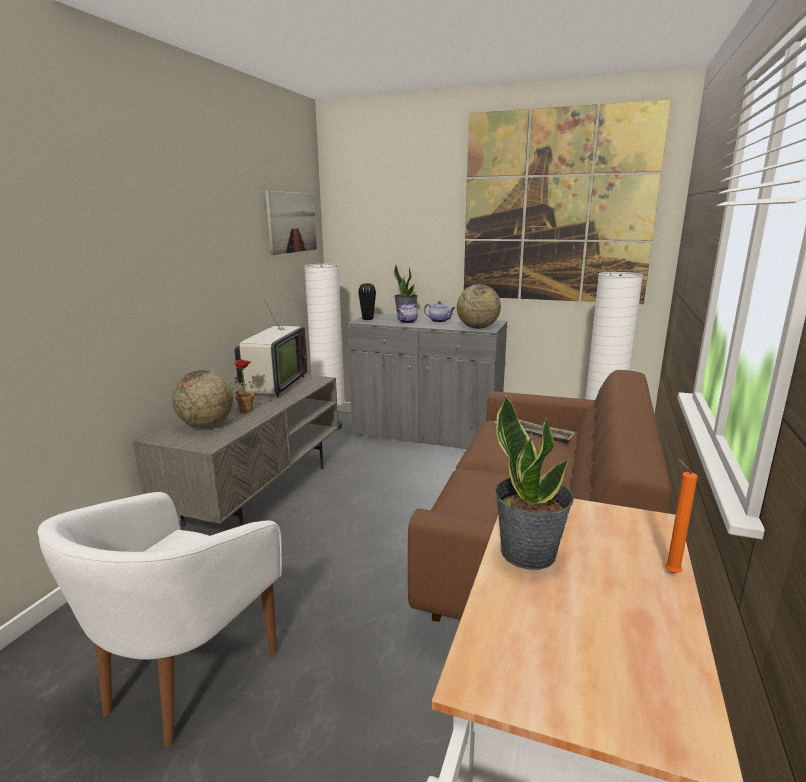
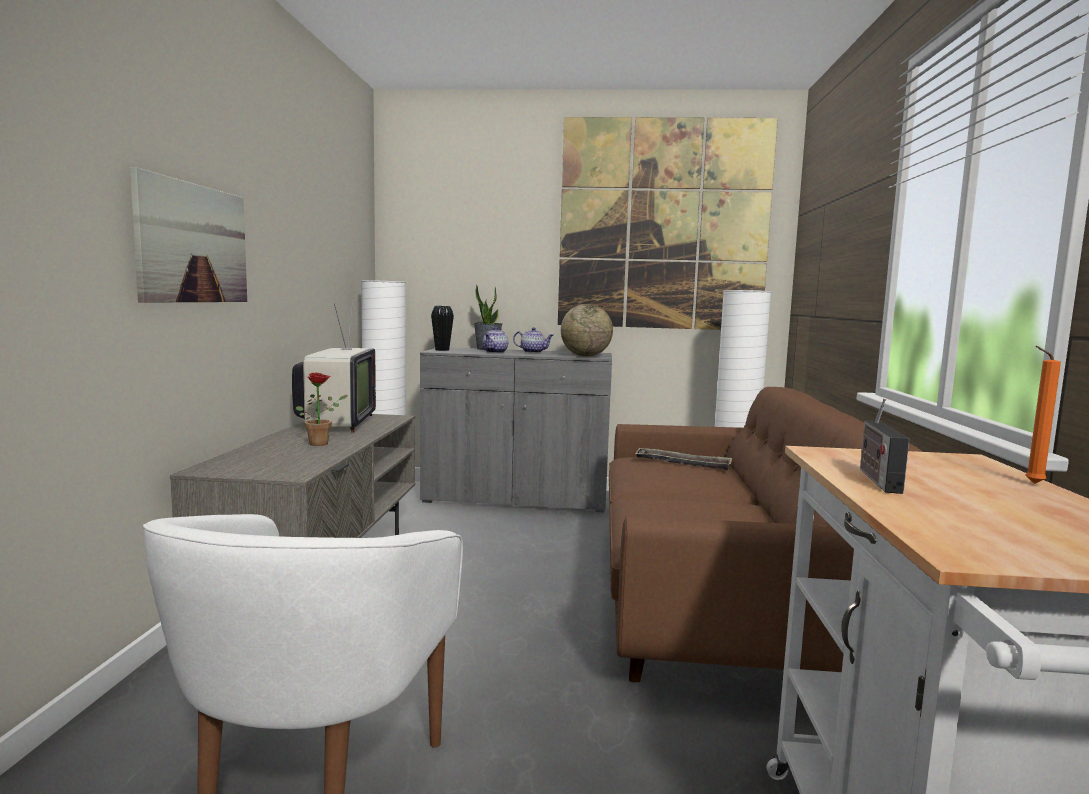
camera: 15 degrees left, 10 degrees down
globe [172,370,234,428] -> none
picture [265,191,317,255] -> picture moved to [130,167,247,303]
potted plant [495,395,574,570] -> radio [860,398,909,494]

